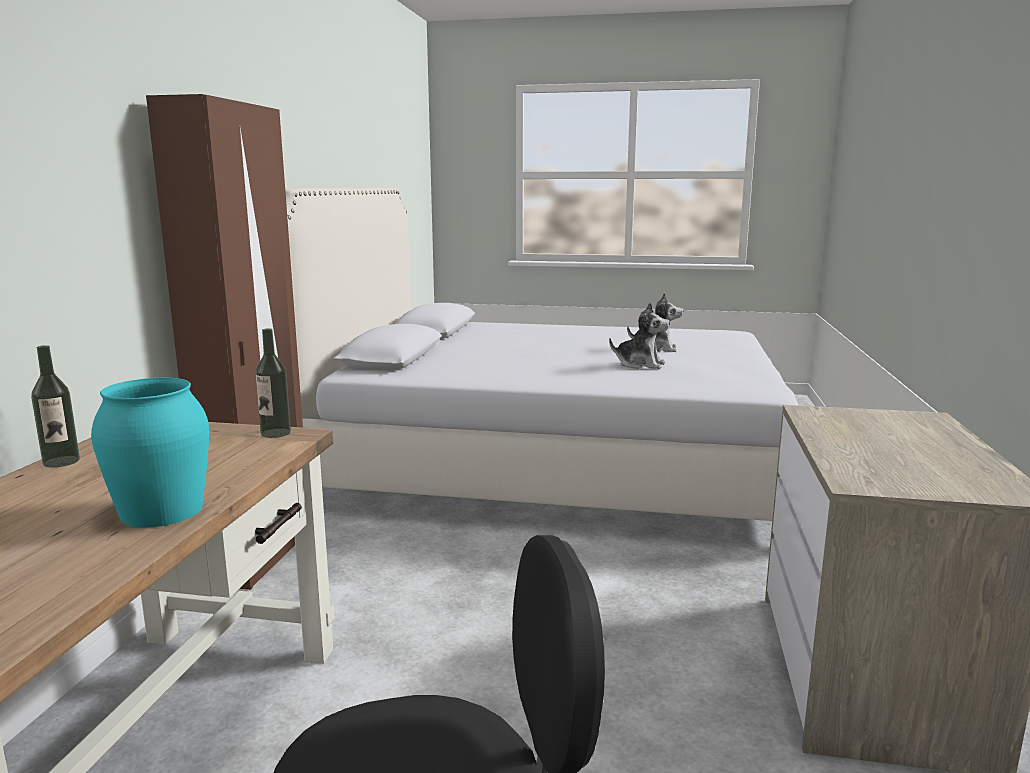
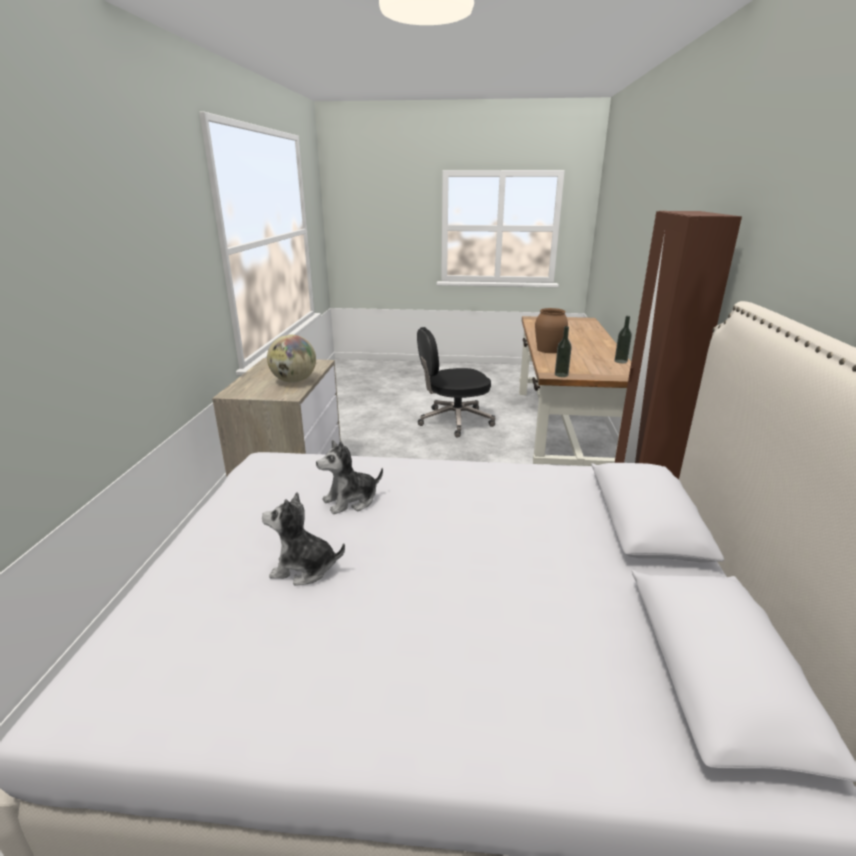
camera: 175 degrees right, 10 degrees up
turquoise vase [91,378,209,528] -> brown vase [535,308,568,353]
plush toy [609,302,670,369] -> plush toy turned 45 degrees counterclockwise [316,440,383,514]
none -> globe [267,335,316,383]

